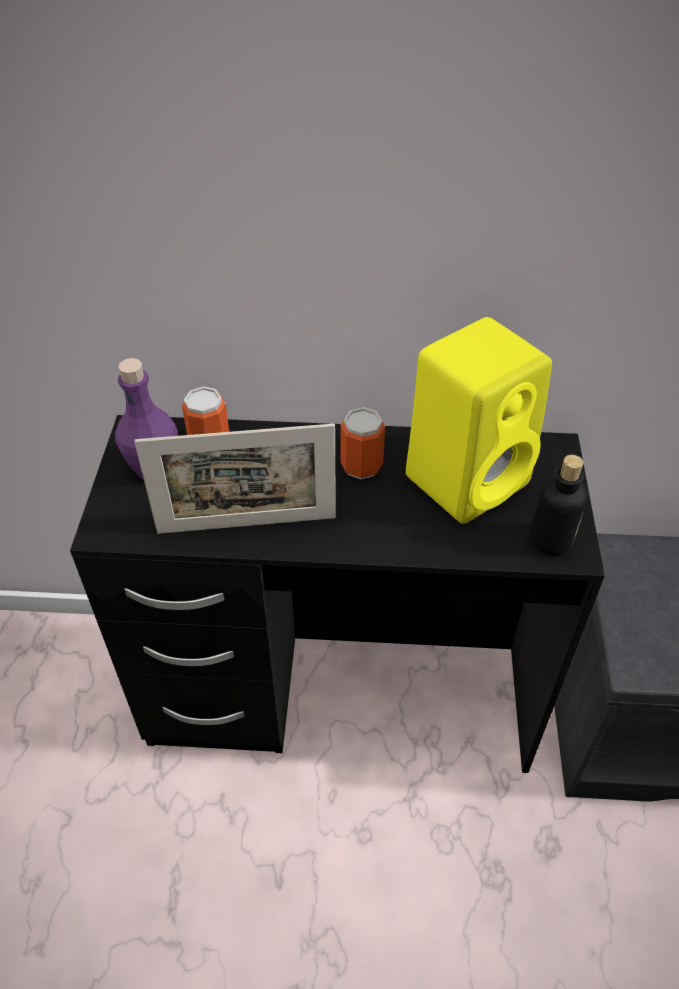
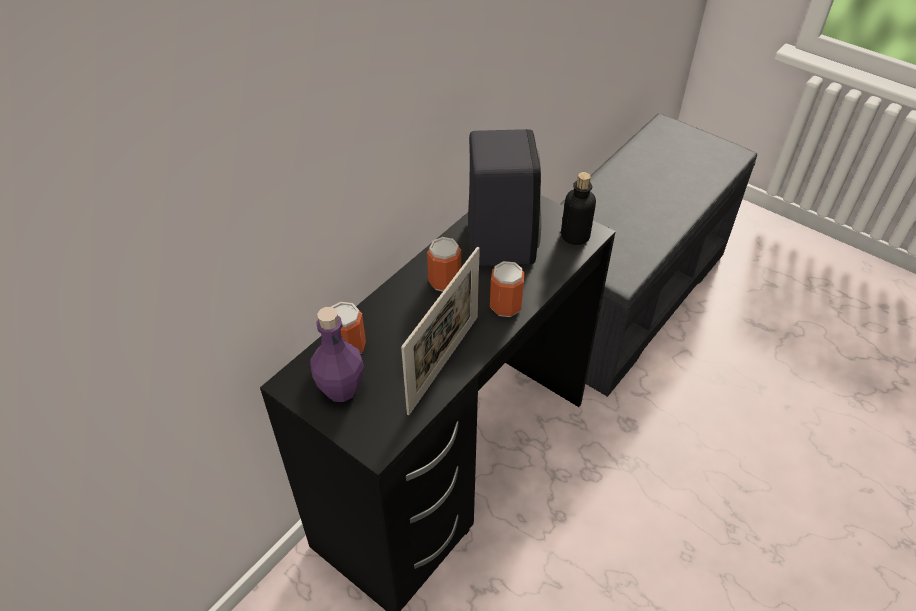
camera: 55 degrees left, 0 degrees up
yellow speaker [406,317,552,524] -> black speaker [468,129,541,266]
none -> can [490,261,525,317]

